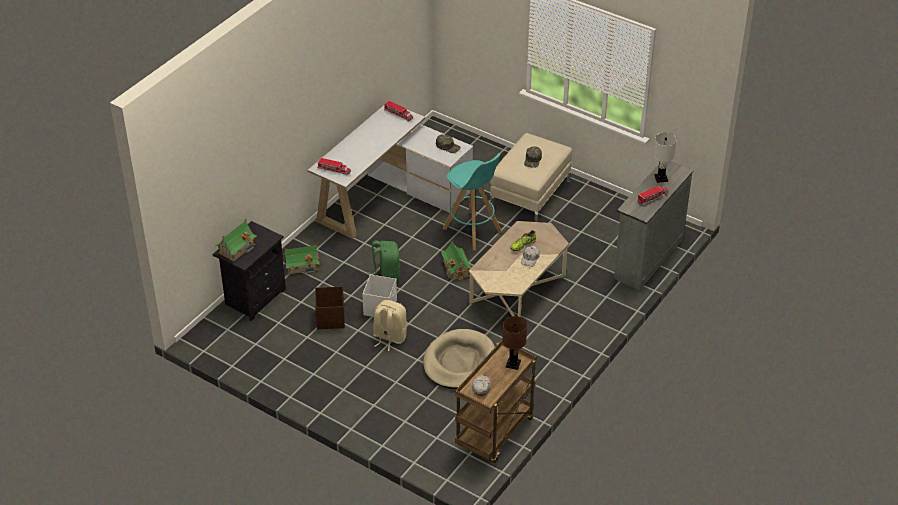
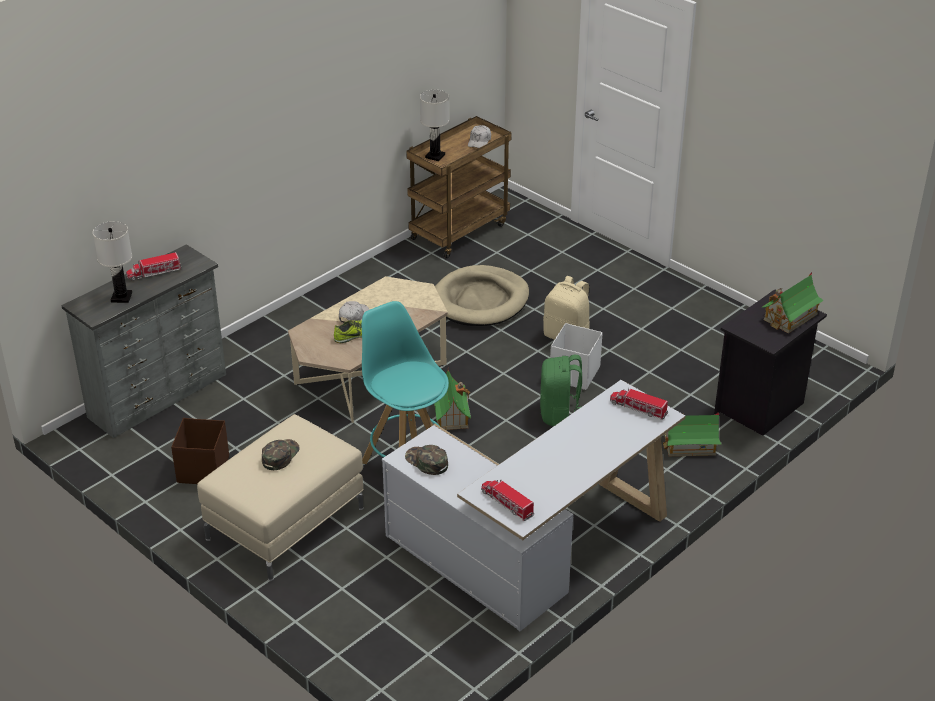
camera: 170 degrees left, 5 degrees down
brown storage box [315,286,345,329] -> brown storage box moved to [171,418,229,484]
brown table lamp [502,316,527,370] -> white table lamp [420,90,449,161]

